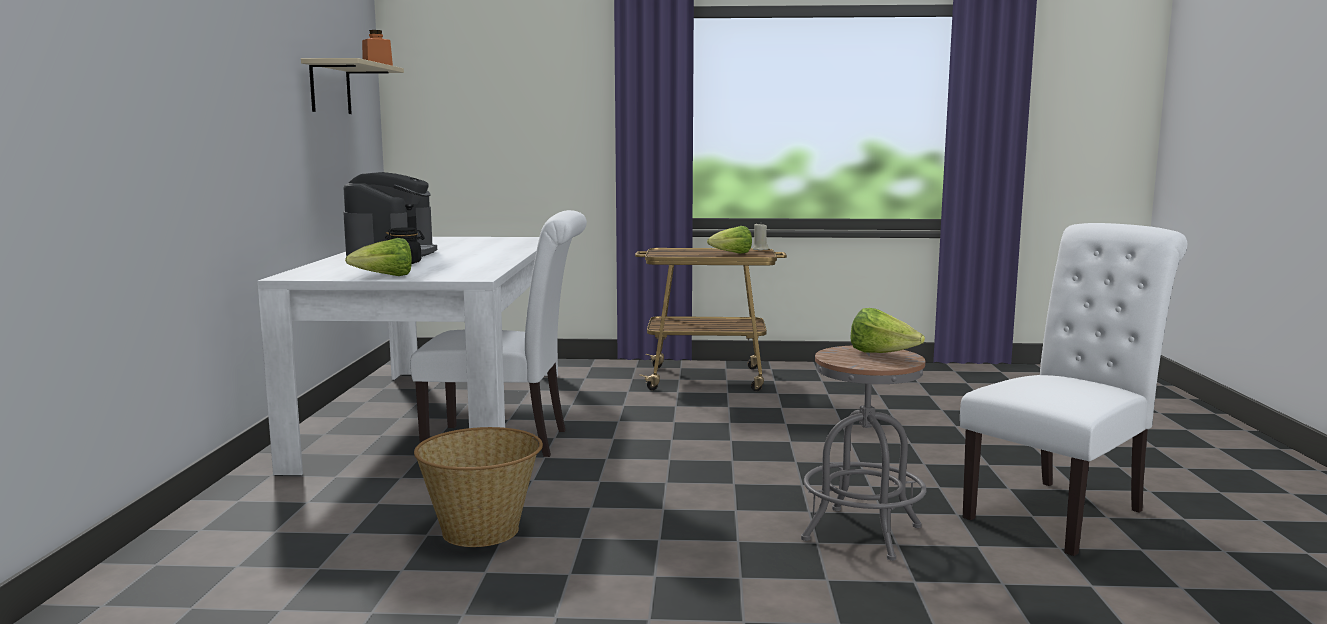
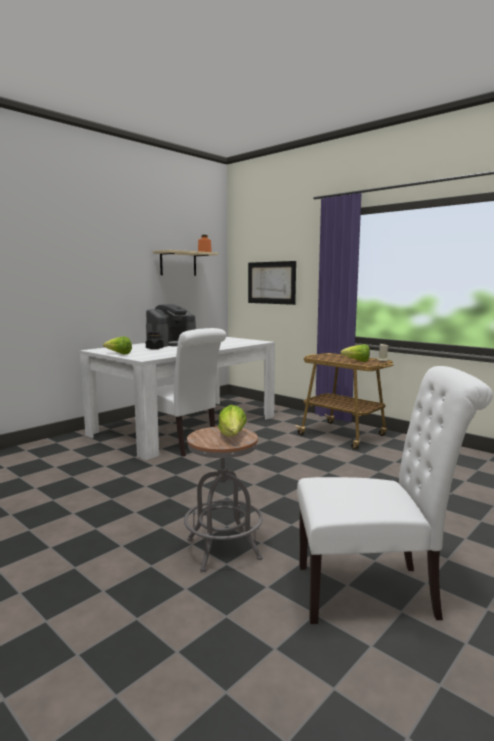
camera: 40 degrees right, 0 degrees up
basket [414,427,543,547] -> none
none -> picture [248,261,296,305]

